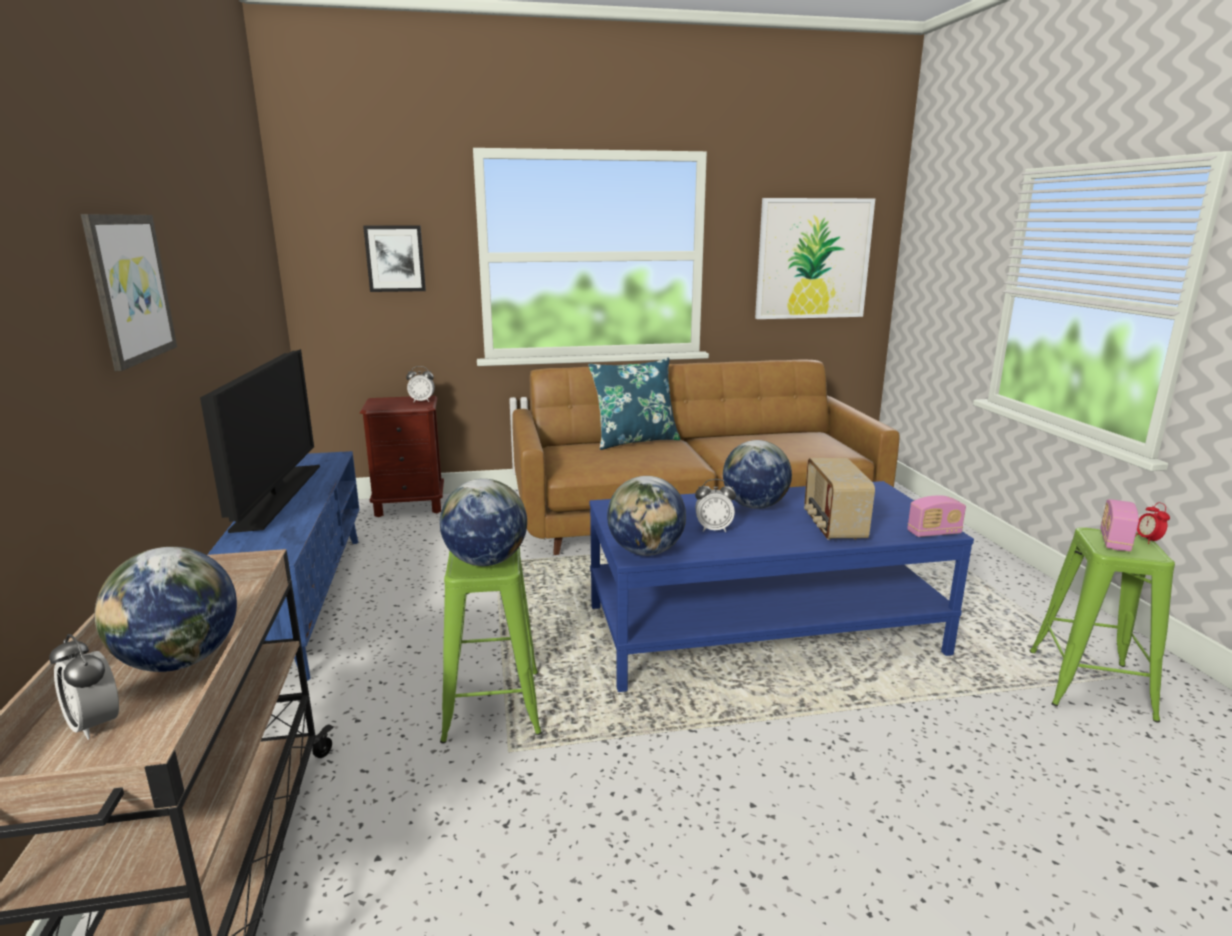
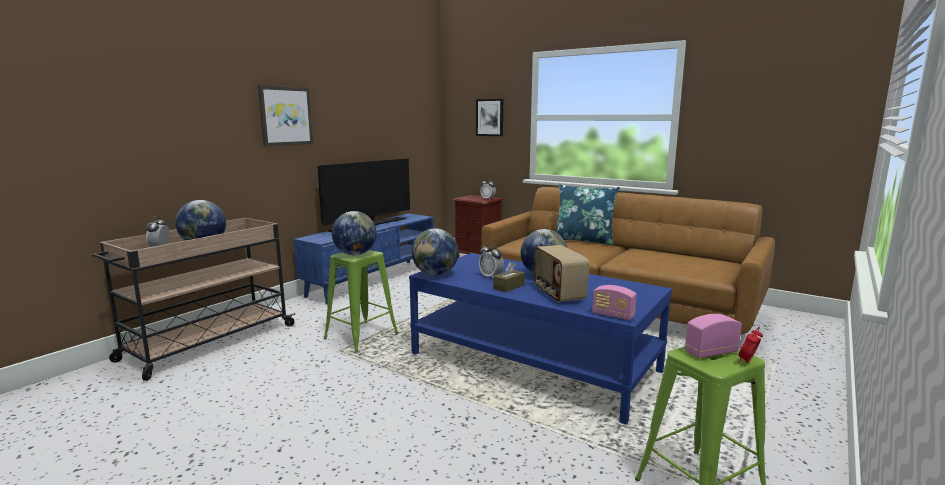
camera: 45 degrees right, 5 degrees down
picture [755,198,875,319] -> none
radio [804,458,875,540] -> radio turned 60 degrees counterclockwise [534,245,589,303]
none -> brown tissue box [493,262,525,293]

